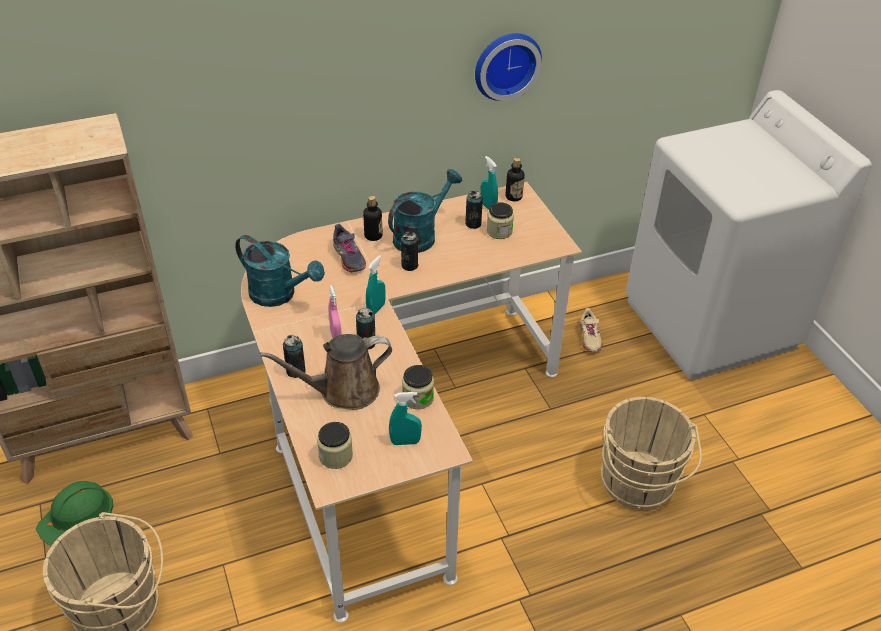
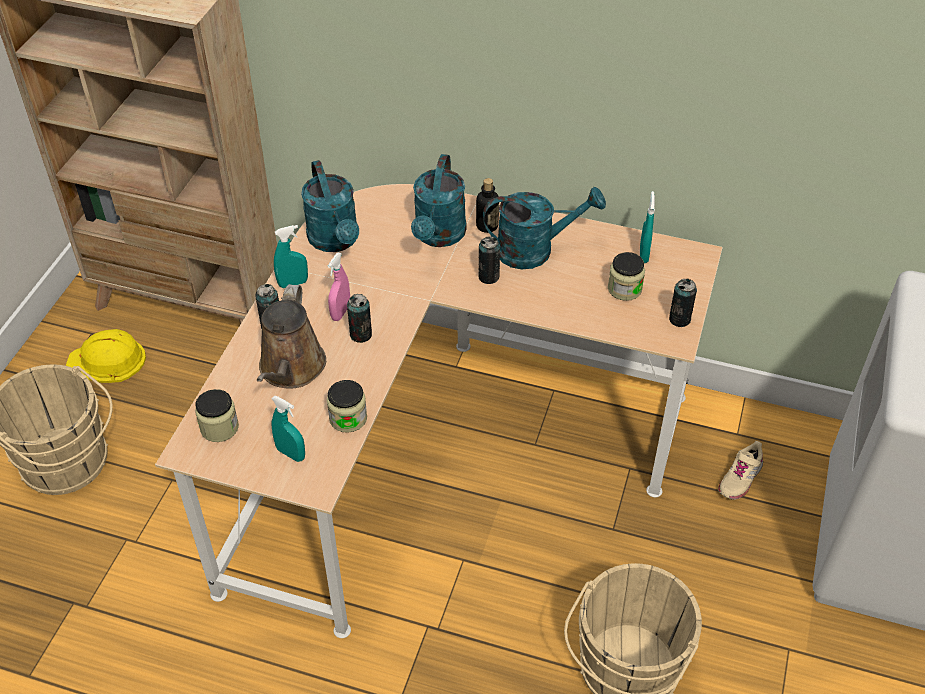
camera: 40 degrees right, 5 degrees up
green hard hat [36,481,113,546] -> yellow hard hat [66,329,146,383]
brown watering can [260,334,392,410] -> brown watering can turned 105 degrees counterclockwise [257,284,326,389]
grey shoe [333,224,366,272] -> turquoise watering can [411,154,467,247]
turquoise spray bottle [366,255,386,315] -> turquoise spray bottle moved to [274,225,308,288]
can [465,191,483,229] -> can moved to [669,279,697,327]
wall clock [475,33,542,101] -> none
bottle [505,158,525,201] -> none

